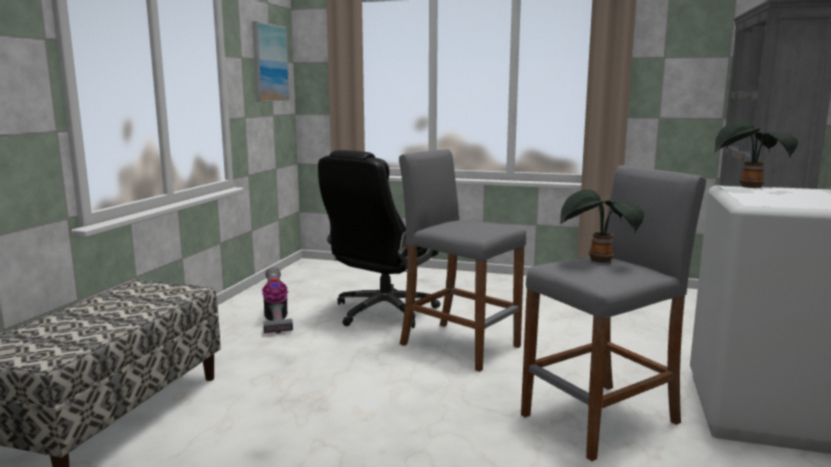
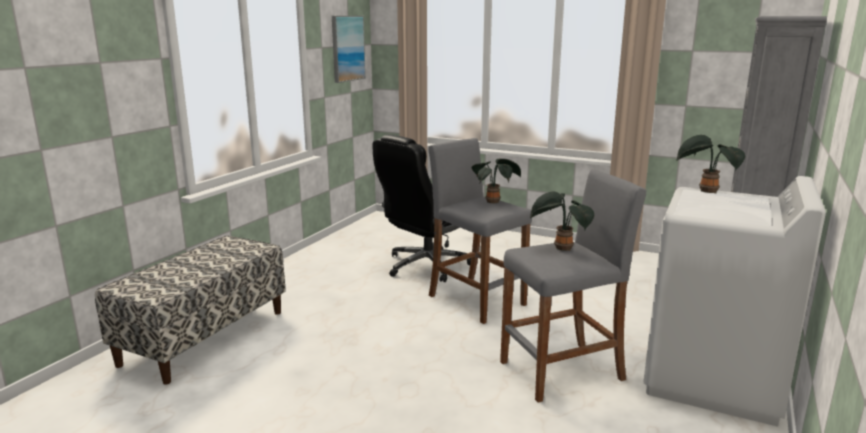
camera: 10 degrees right, 5 degrees up
vacuum cleaner [262,267,293,334] -> none
none -> potted plant [472,159,521,203]

